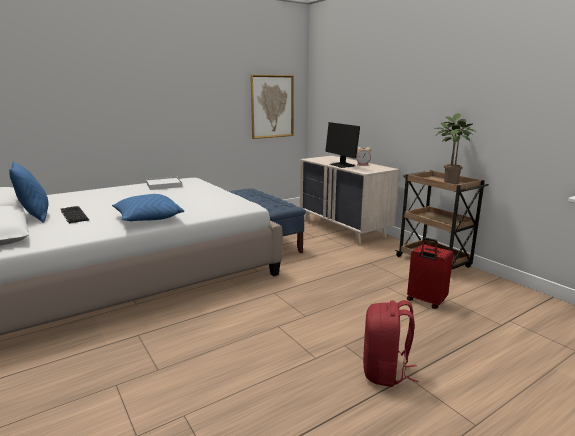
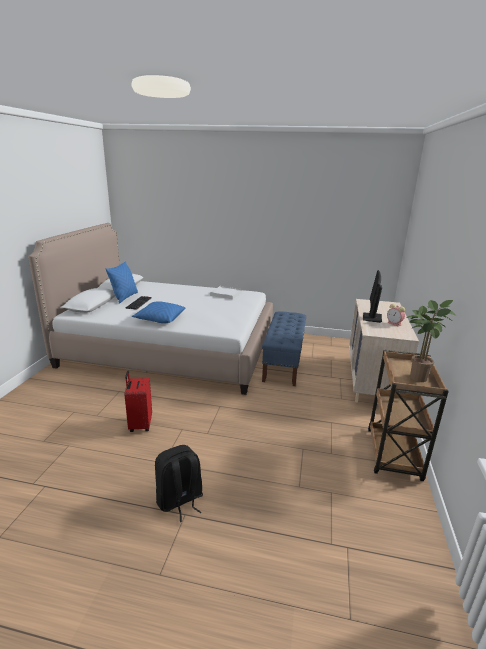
camera: 45 degrees right, 5 degrees up
picture [250,75,294,139] -> none
red backpack [363,300,419,387] -> black backpack [155,445,203,522]
red suitcase [407,237,453,309] -> red suitcase moved to [124,371,152,432]

